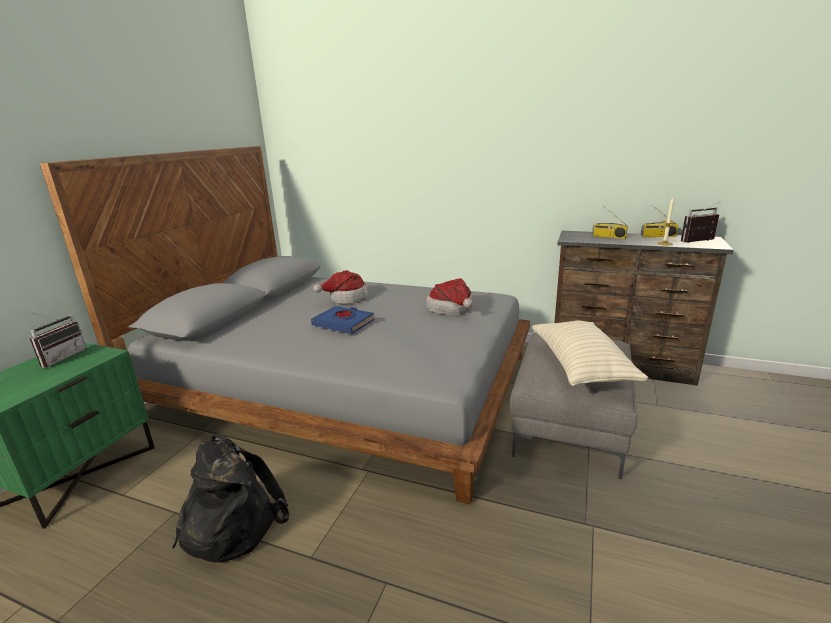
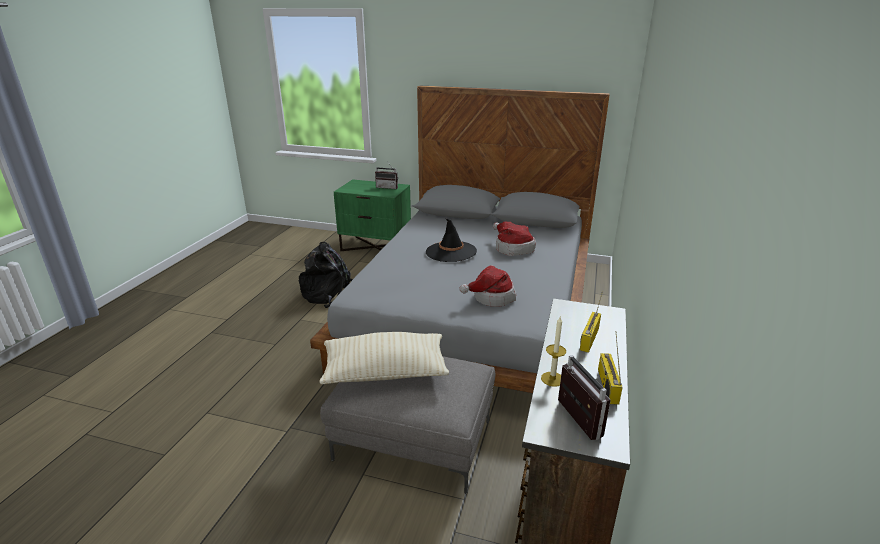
camera: 85 degrees right, 5 degrees up
blue book [311,306,375,334] -> black hat [426,219,477,262]

